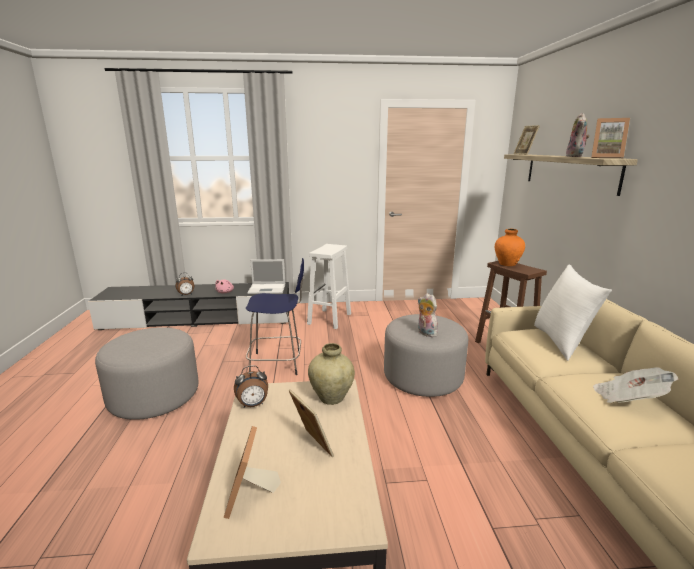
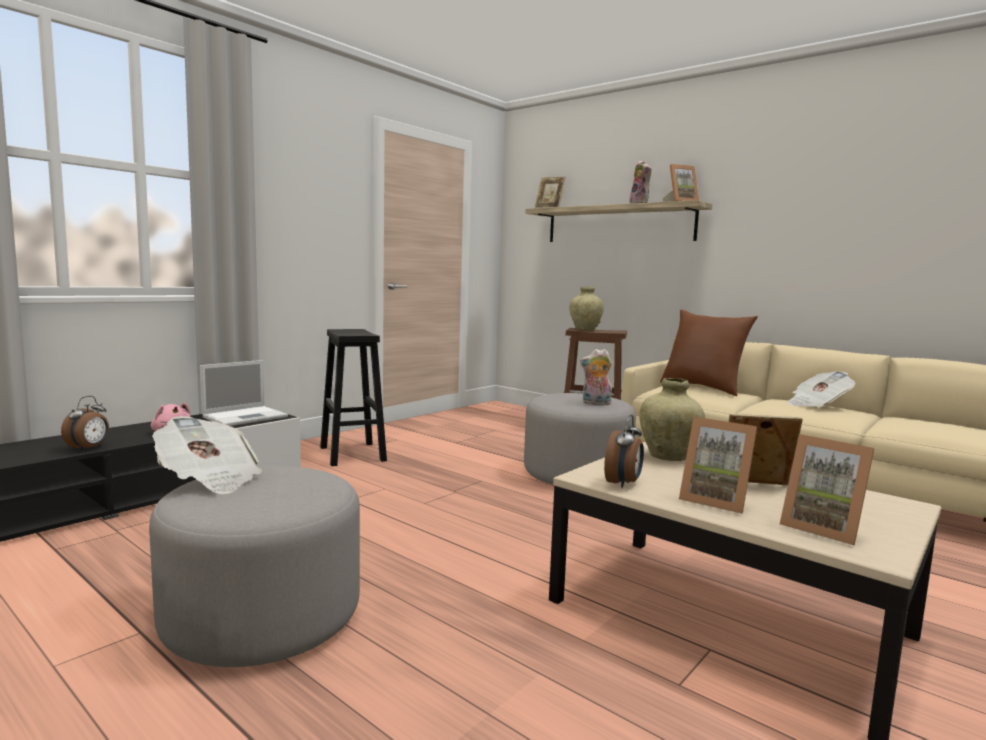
camera: 45 degrees left, 10 degrees down
blue stool [246,258,304,375] -> none
white stool [307,244,351,329] -> black stool [320,329,387,466]
orange vase [495,228,525,266] -> beige vase [569,286,604,330]
white pillow [534,265,612,361] -> brown pillow [660,310,758,396]
none -> newspaper [152,416,262,494]
none -> picture frame [679,417,757,514]

